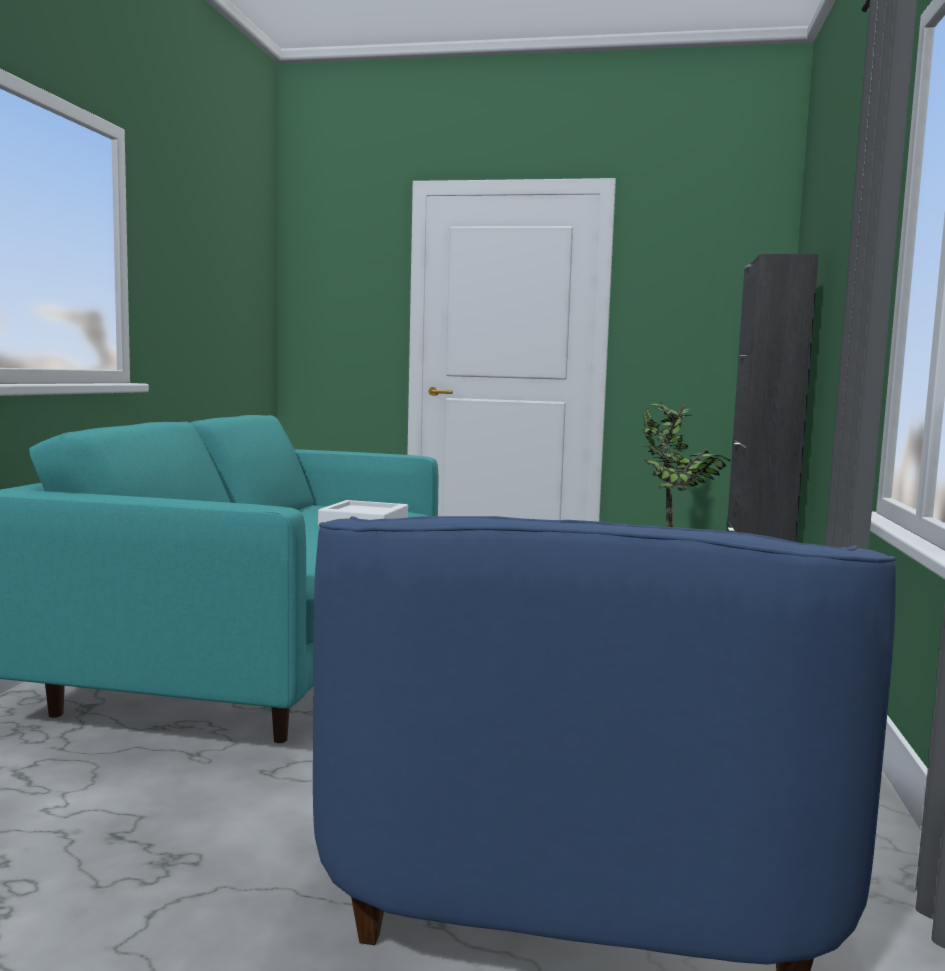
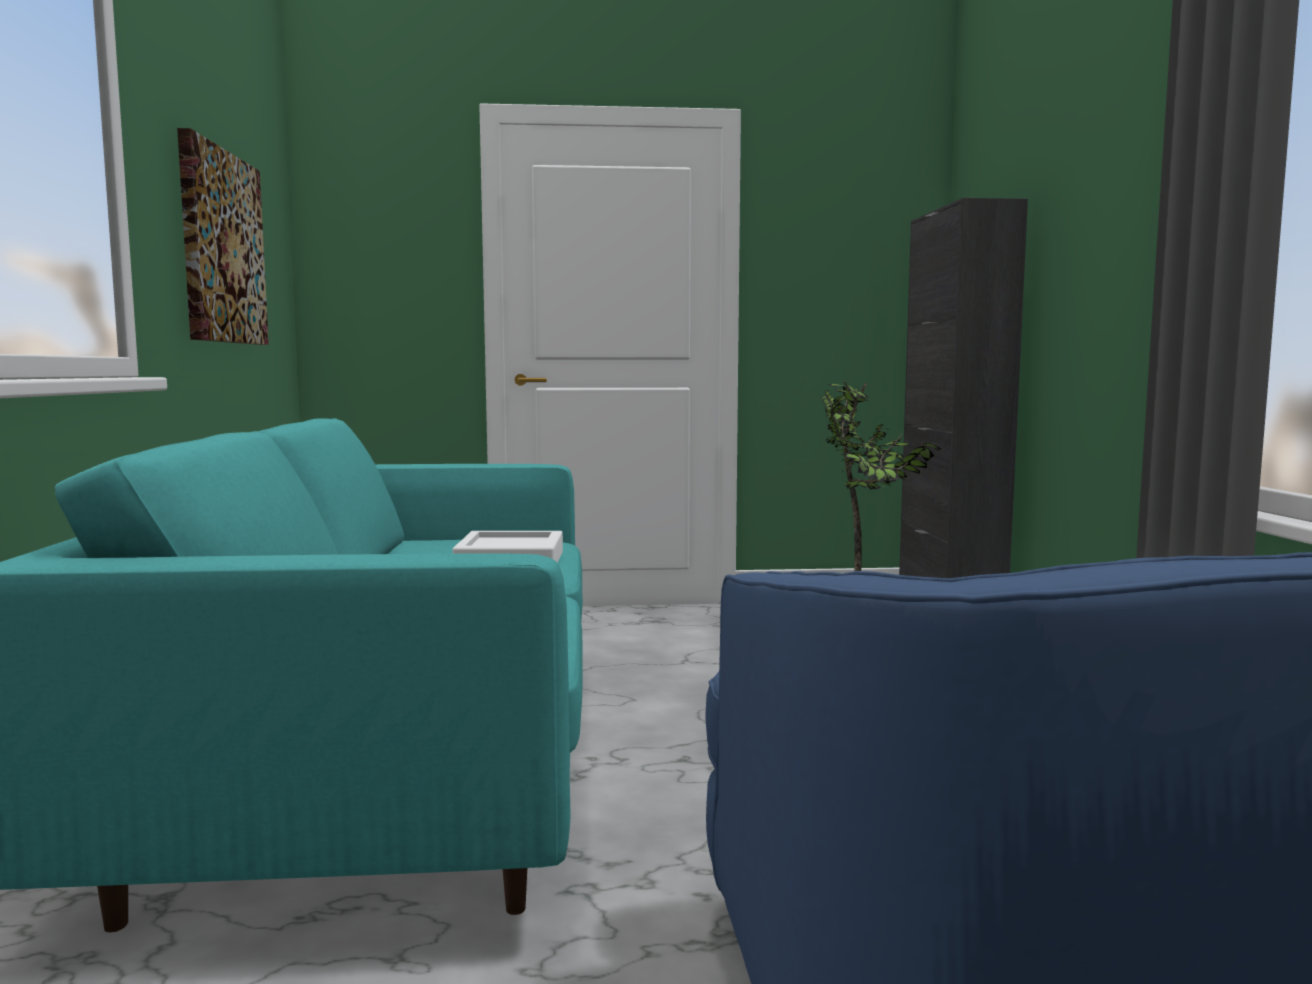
camera: 15 degrees left, 0 degrees up
none -> picture [177,128,269,345]

